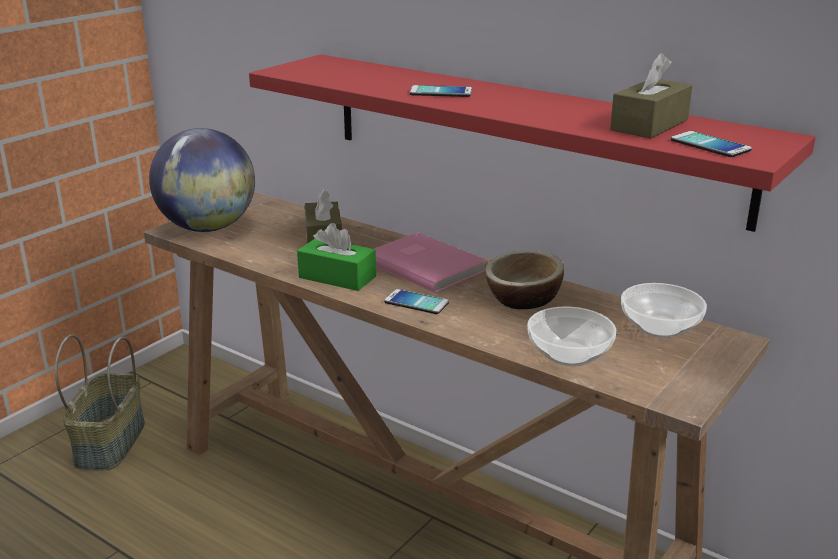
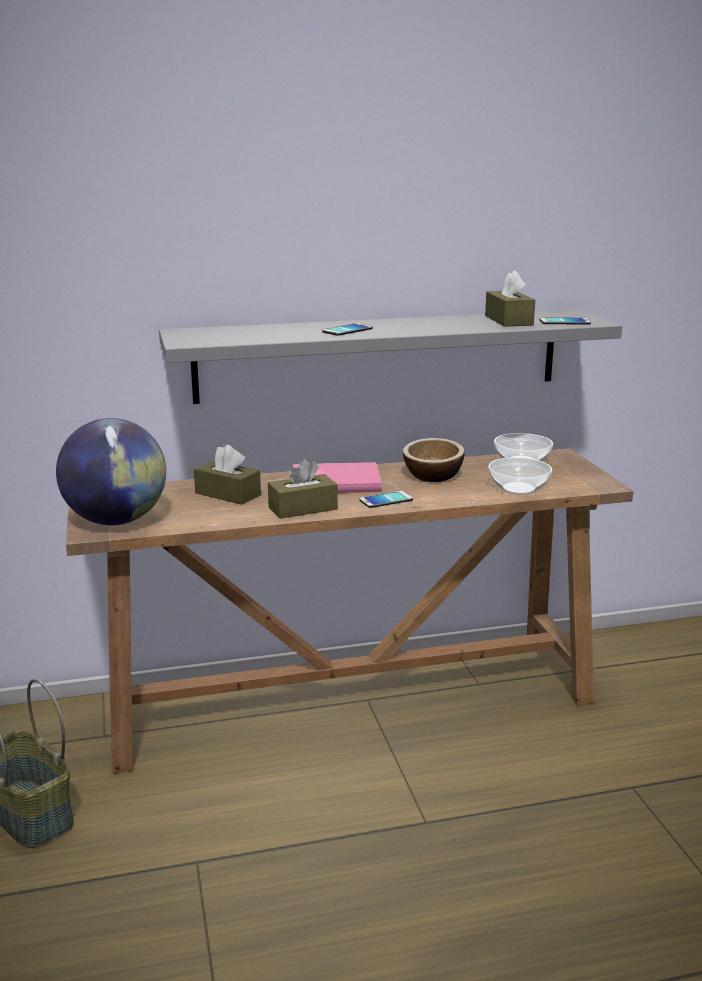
camera: 50 degrees left, 5 degrees down
red shelf [249,54,816,232] -> grey shelf [159,310,622,404]
green tissue box [297,223,376,291] -> brown tissue box [268,459,338,519]

